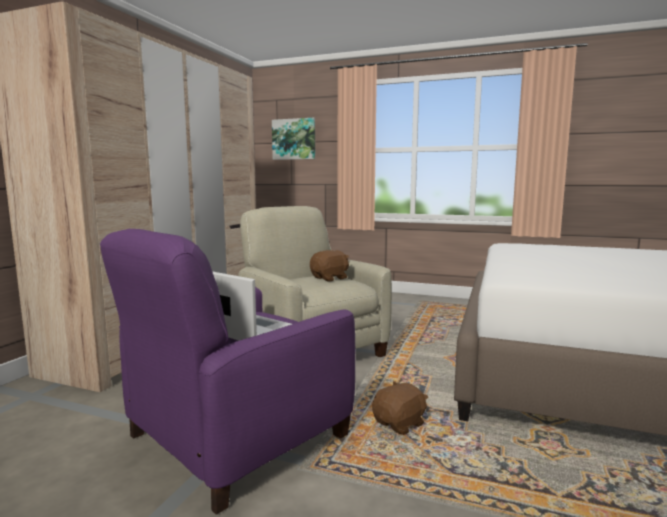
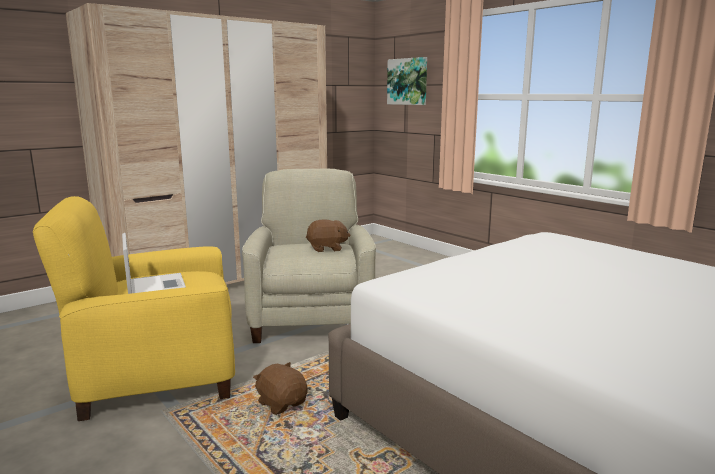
camera: 30 degrees right, 5 degrees up
purple armchair [100,229,355,515] -> yellow armchair [33,196,235,421]
brown plush toy [372,381,429,435] -> brown plush toy turned 120 degrees counterclockwise [253,362,308,415]

